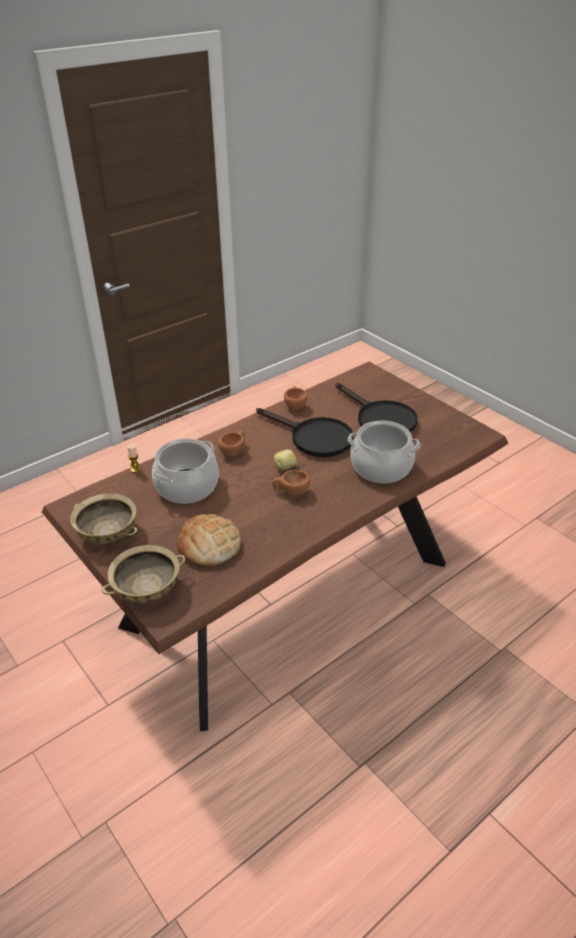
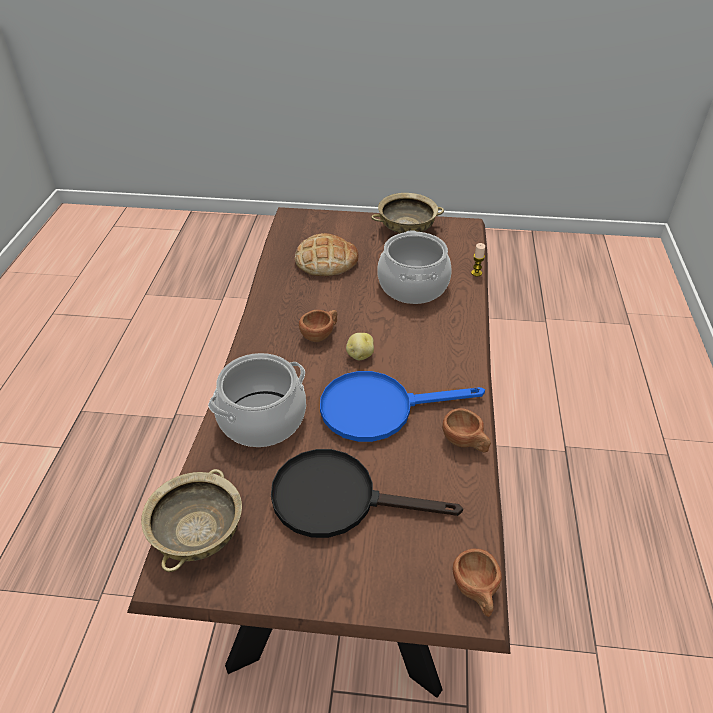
camera: 135 degrees right, 5 degrees up
beige bowl [102,545,185,603] -> beige bowl moved to [141,469,242,572]
brown cup [218,431,245,457] -> brown cup moved to [453,549,502,617]
black frying pan [256,408,353,457] -> blue frying pan [320,371,485,442]

